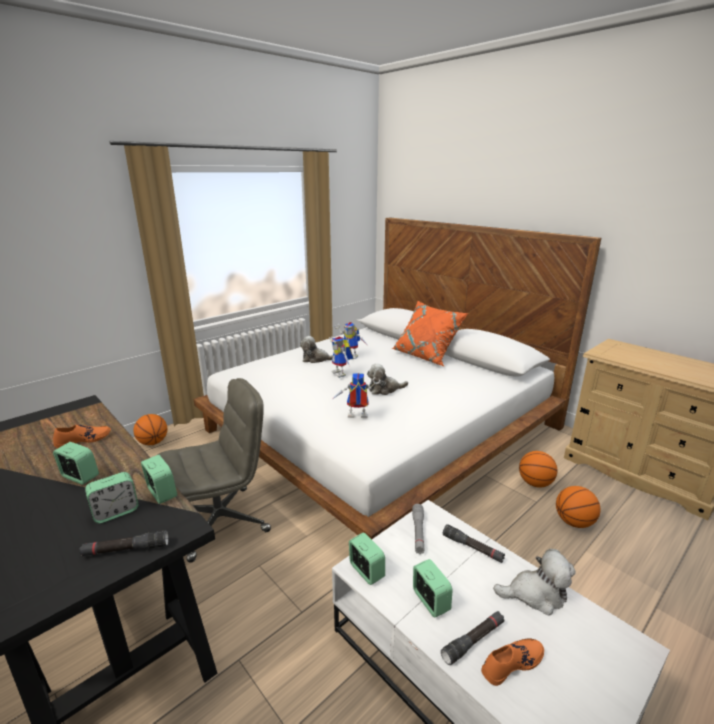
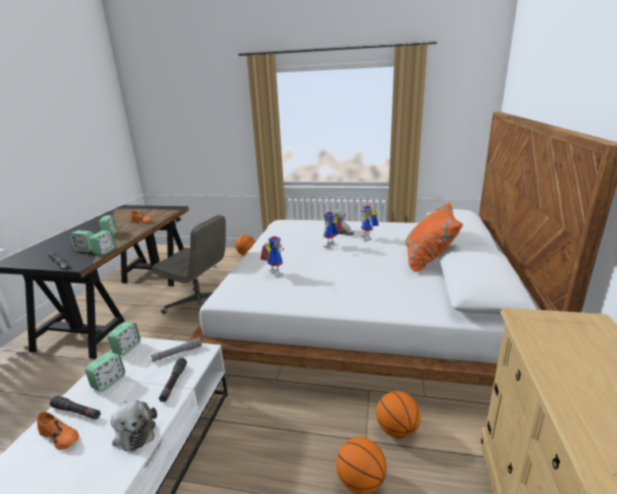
camera: 55 degrees right, 0 degrees up
plush toy [367,363,408,395] -> none

